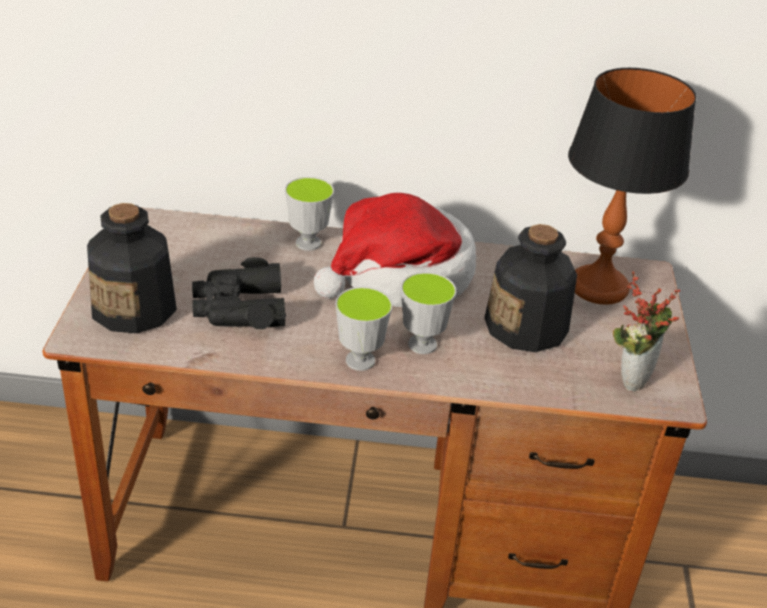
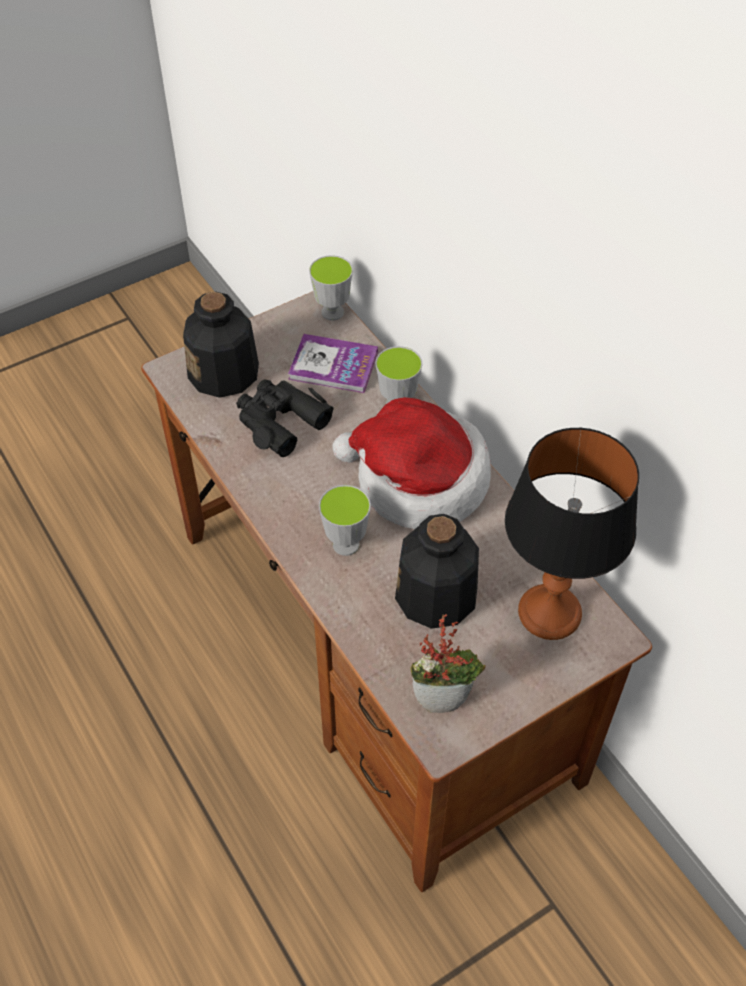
camera: 55 degrees right, 15 degrees up
cup [336,287,392,371] -> cup moved to [309,255,353,321]
none -> book [288,334,378,393]

